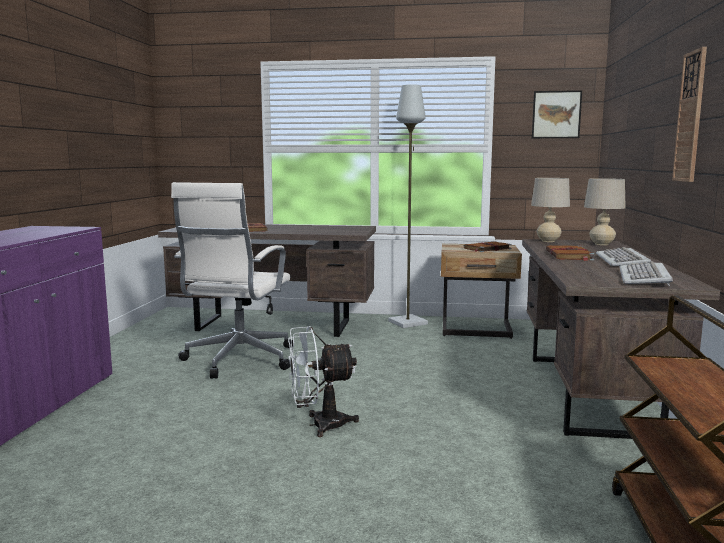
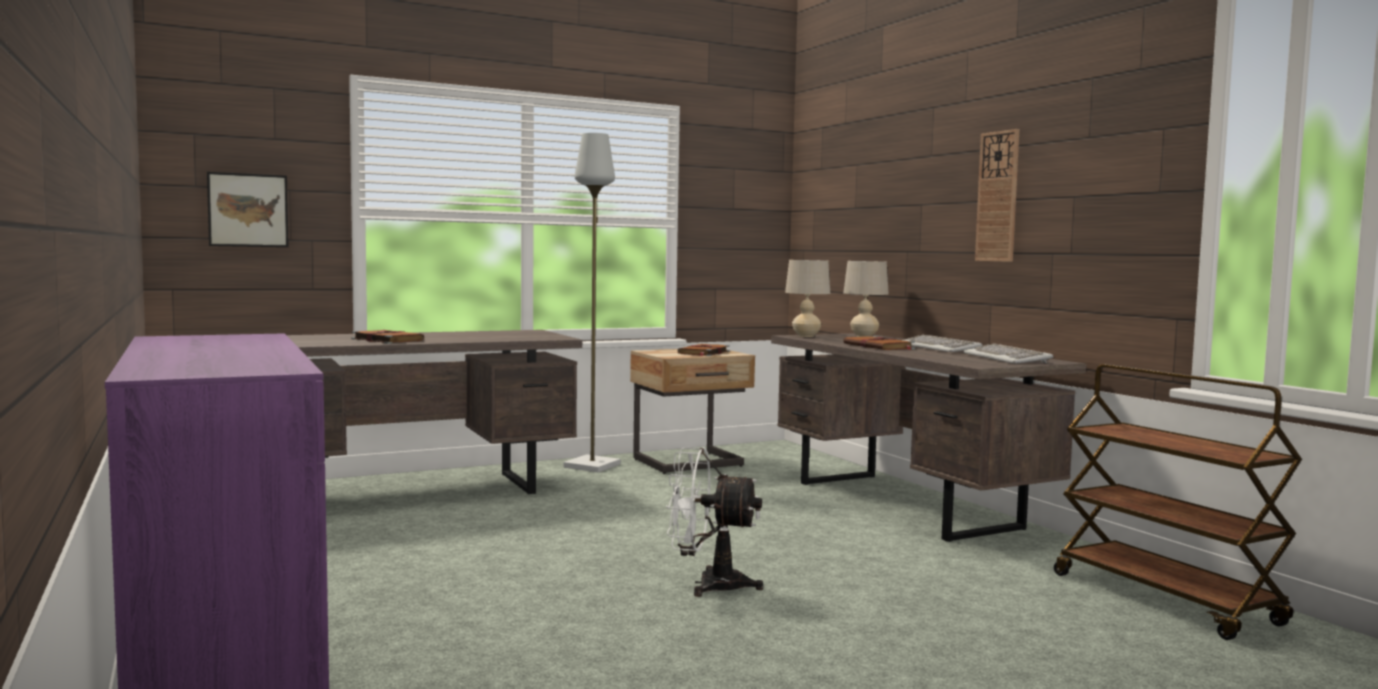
camera: 35 degrees left, 5 degrees down
white office chair [171,182,293,379] -> none
white fan [288,326,359,437] -> white fan turned 60 degrees clockwise [666,447,763,597]
picture [532,90,582,138] -> picture moved to [207,172,289,247]

